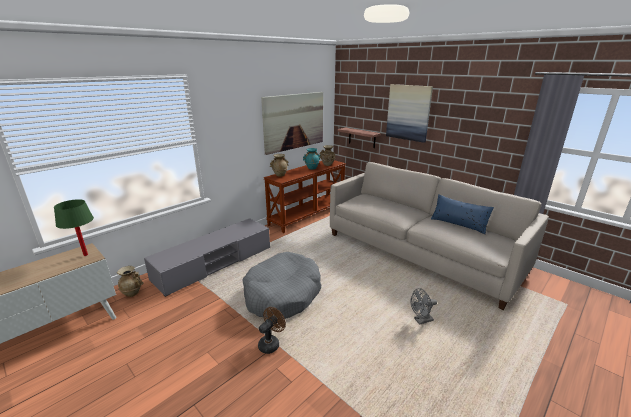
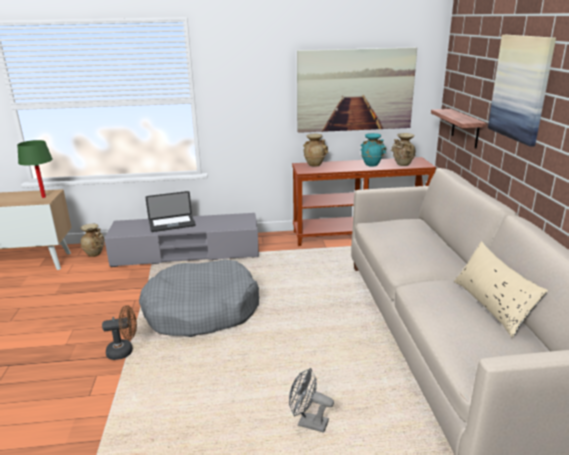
camera: 40 degrees right, 0 degrees up
blue pillow [431,195,494,234] -> beige pillow [454,241,548,338]
none -> laptop [145,191,196,232]

